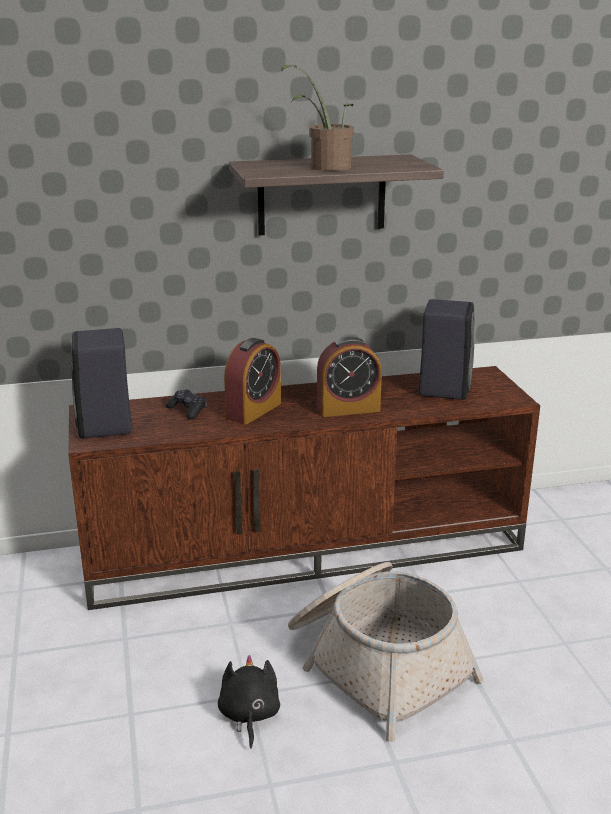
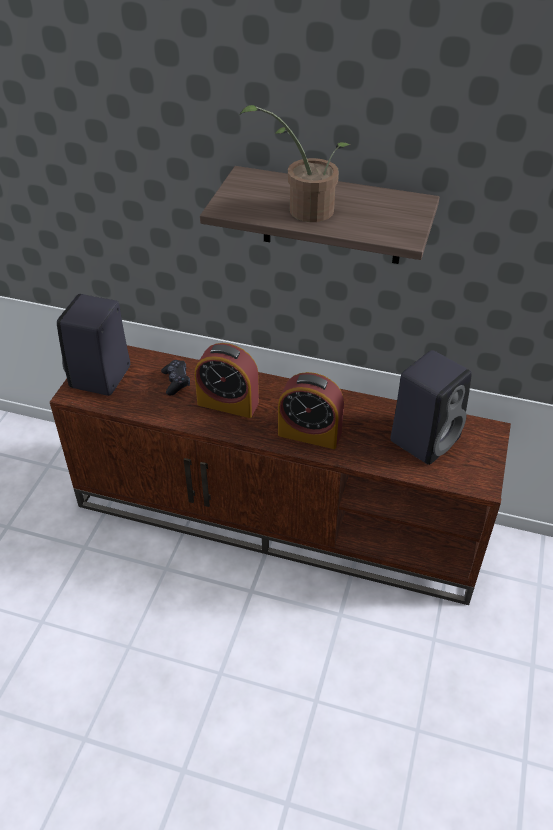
camera: 30 degrees right, 20 degrees up
black plush toy [218,655,280,749] -> none
alarm clock [224,338,281,424] -> alarm clock turned 45 degrees clockwise [195,343,259,418]
basket [288,562,484,742] -> none

